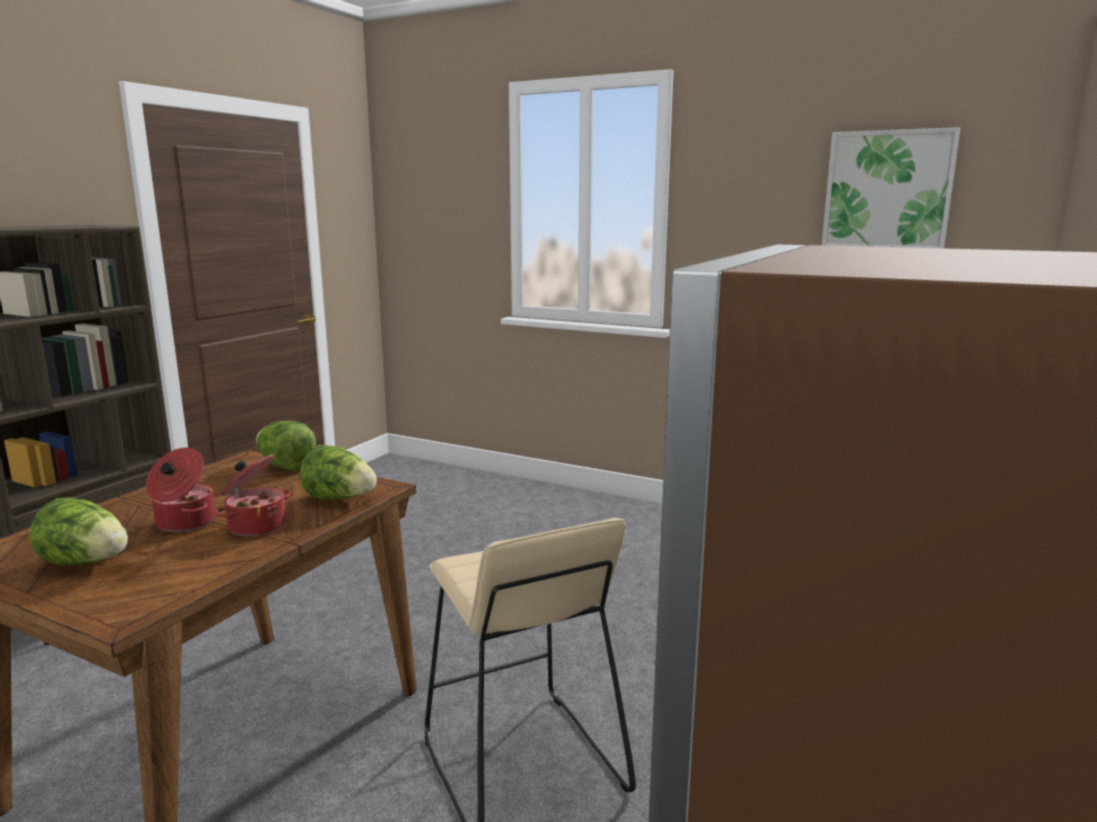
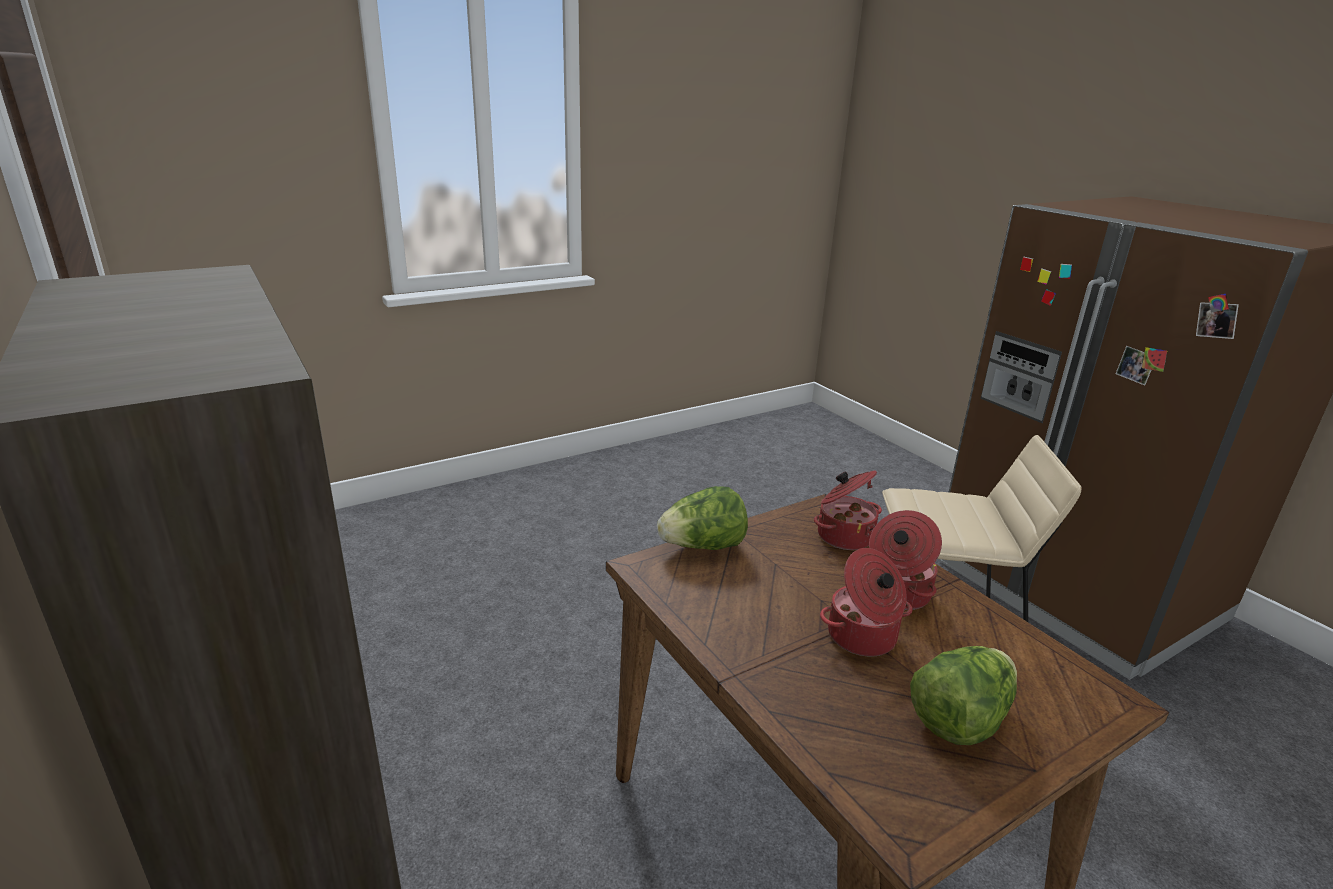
camera: 60 degrees left, 10 degrees up
lettuce [300,445,377,500] -> cooking pot [814,471,882,550]
picture [822,127,961,248] -> none

